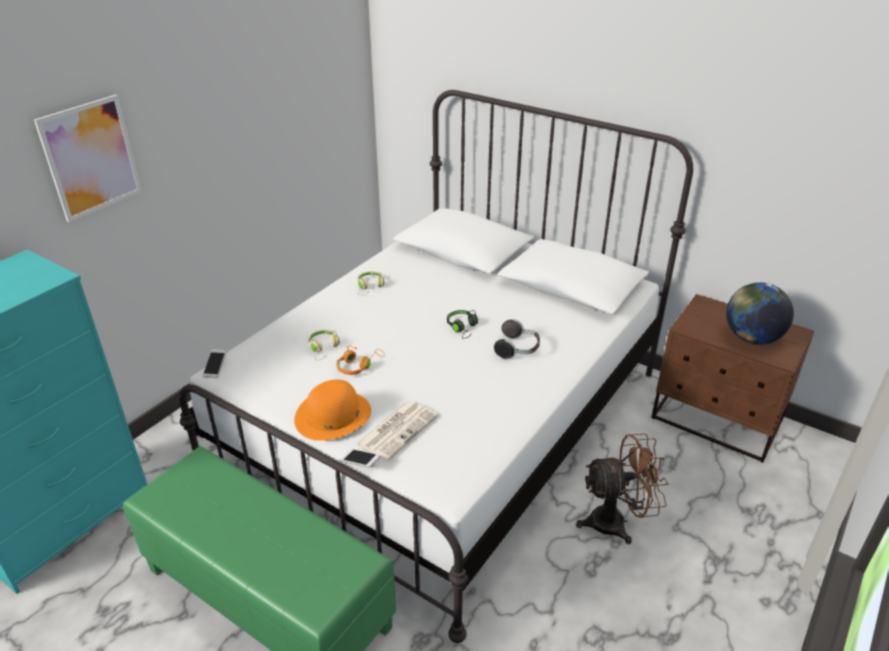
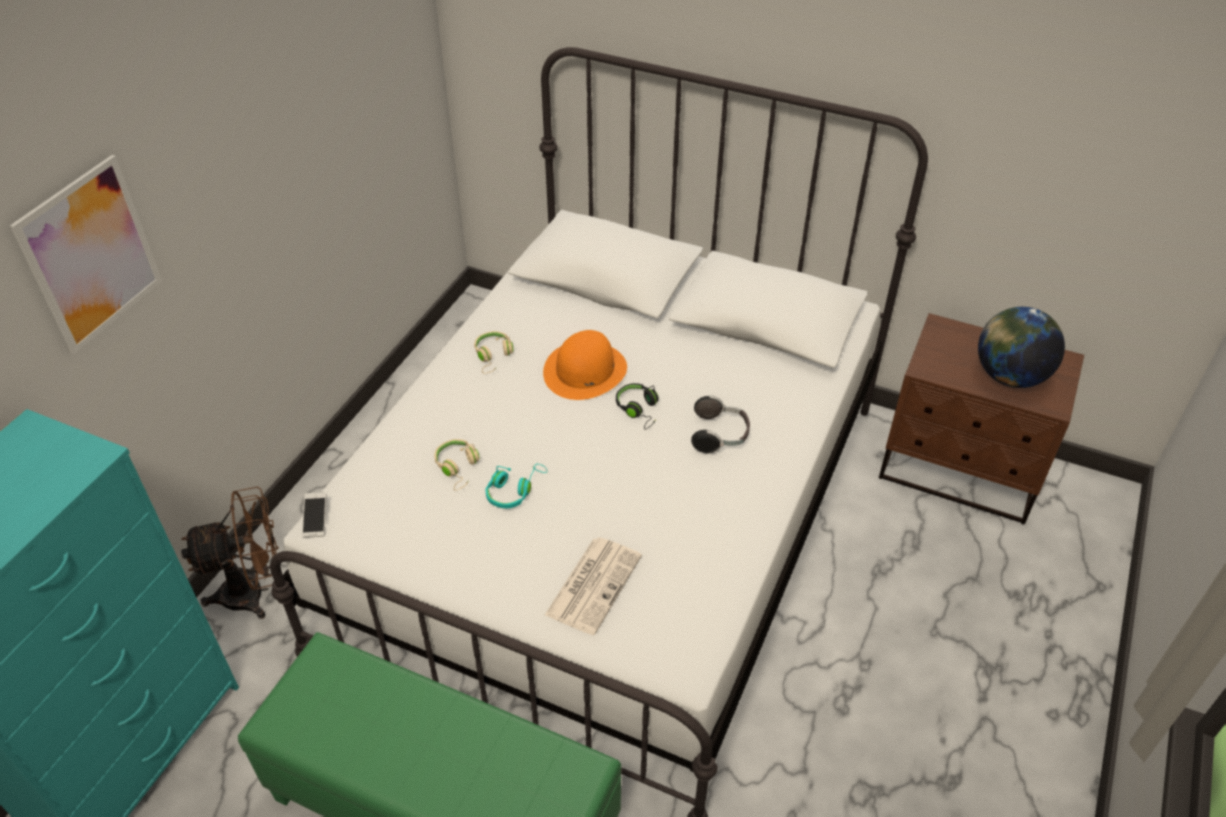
camera: 10 degrees left, 10 degrees up
orange hat [294,379,371,441] -> orange hat moved to [543,330,627,400]
orange headphones [337,345,385,375] -> turquoise headphones [486,464,548,508]
phone [341,449,381,468] -> none
brown fan [576,434,668,544] -> brown fan moved to [181,486,279,619]

